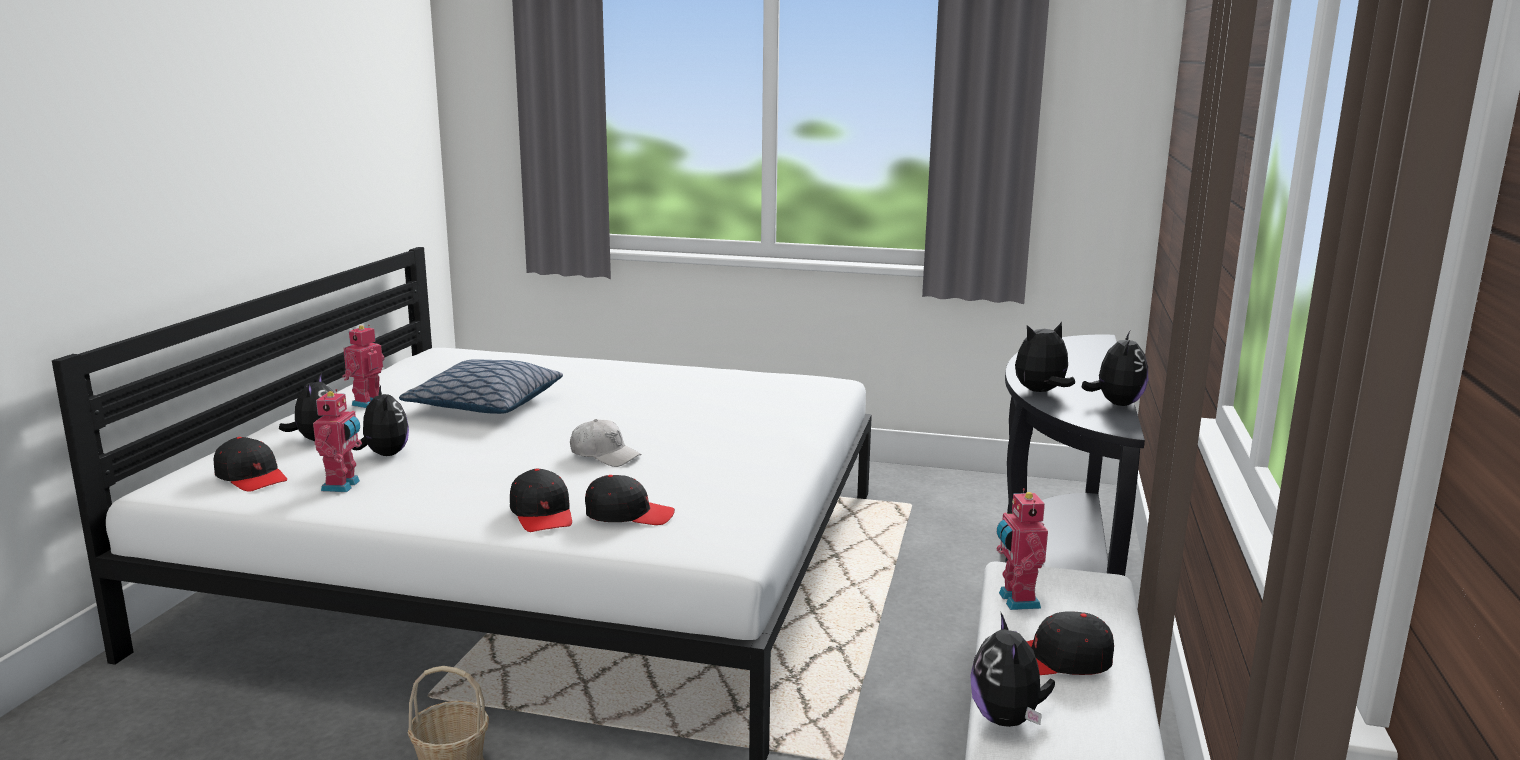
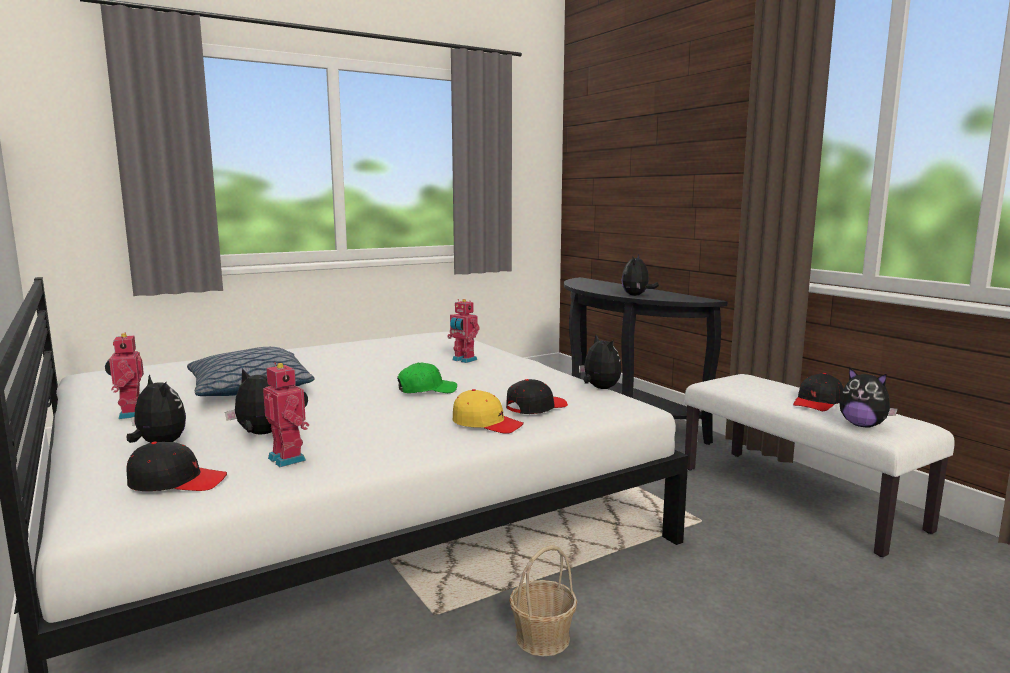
camera: 45 degrees left, 5 degrees down
black cap [510,469,572,532] -> yellow cap [453,389,524,434]
white cap [570,419,642,467] -> green cap [397,362,457,393]
toy robot [997,488,1048,610] -> toy robot moved to [447,299,480,363]
plush toy [1082,331,1148,406] -> plush toy moved to [579,335,622,389]

